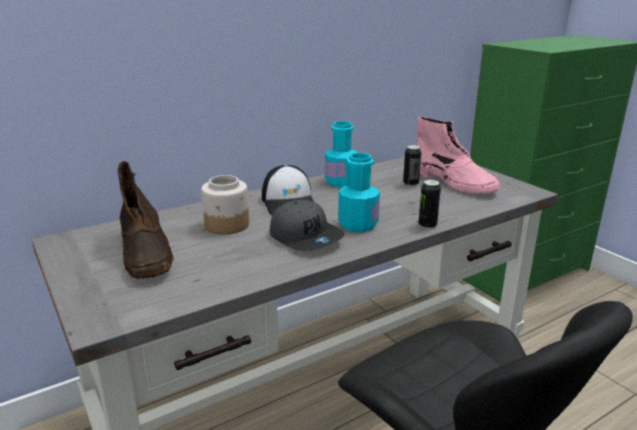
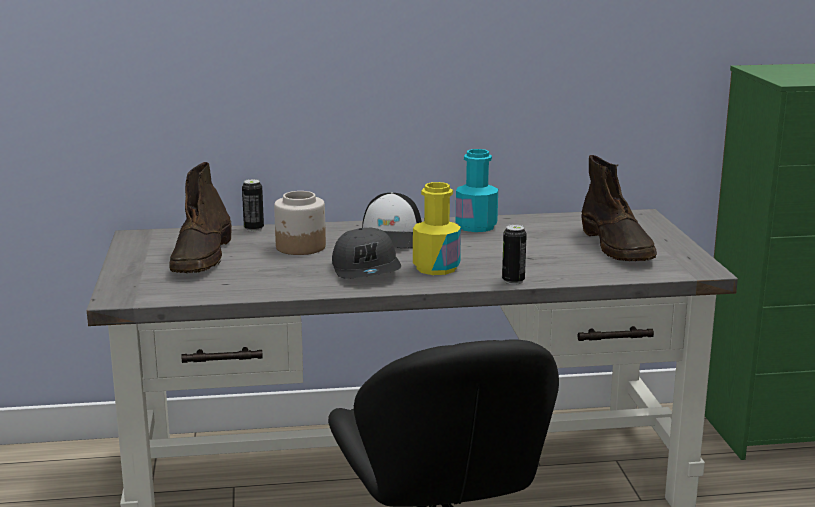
camera: 25 degrees right, 5 degrees down
turquoise bottle [338,153,380,232] -> yellow bottle [413,182,461,275]
can [403,145,421,187] -> can moved to [242,179,264,232]
pink boot [416,116,500,194] -> brown boot [582,155,657,261]

